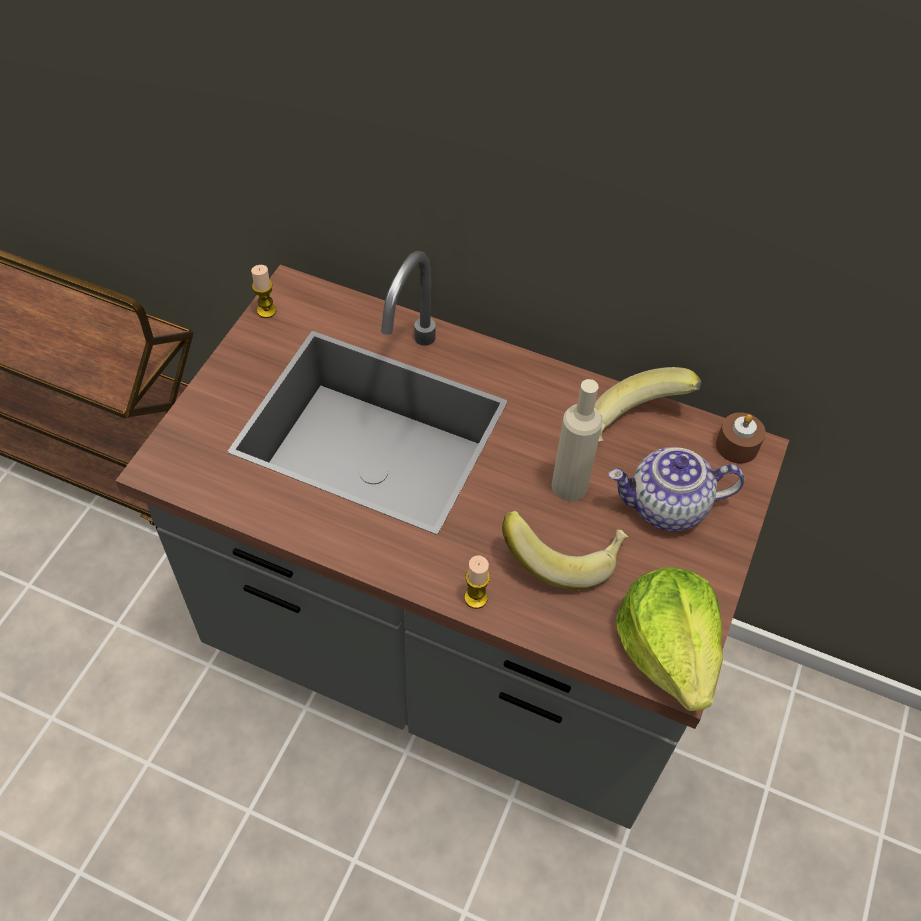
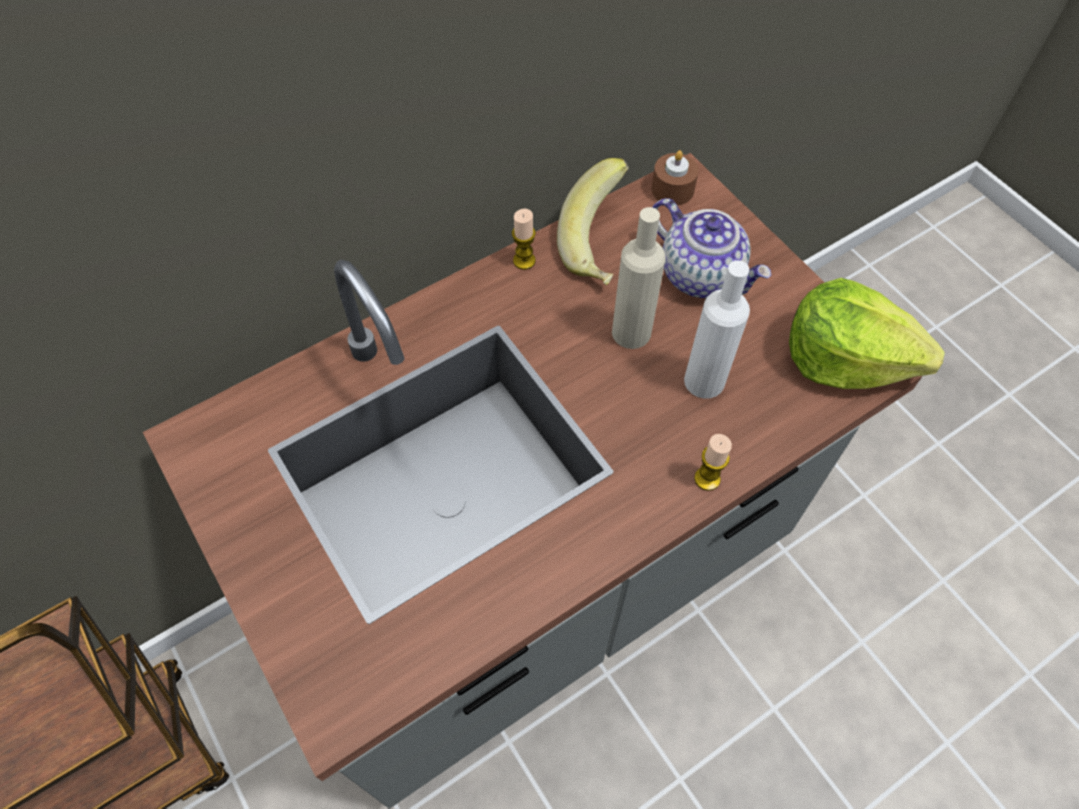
camera: 55 degrees left, 5 degrees up
candle [251,265,277,318] -> candle moved to [512,208,536,270]
banana [502,511,628,590] -> white bottle [684,260,750,399]
teapot [609,447,744,531] -> teapot turned 75 degrees counterclockwise [652,198,771,298]

